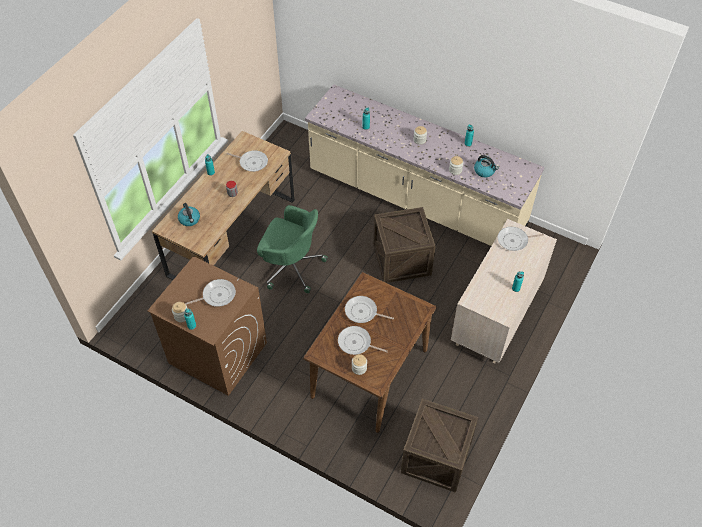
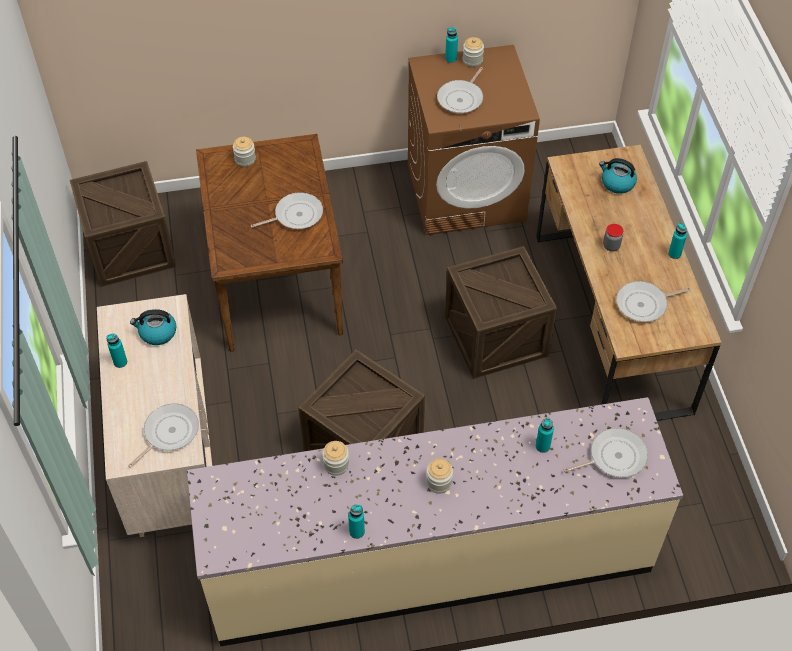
camera: 140 degrees right, 0 degrees up
green office chair [257,205,328,293] -> crate [445,246,557,379]
frying pan [338,326,388,355] -> frying pan moved to [563,428,648,477]
kettle [474,155,499,177] -> kettle moved to [130,309,176,345]

